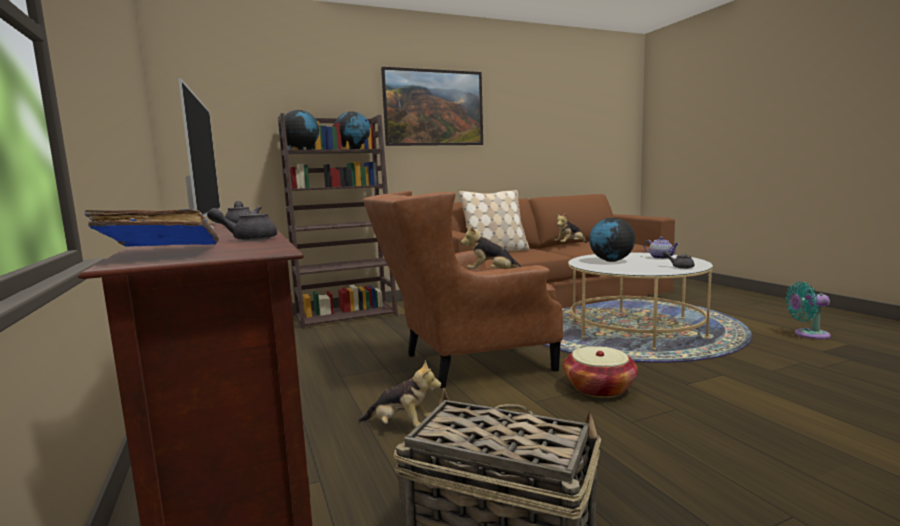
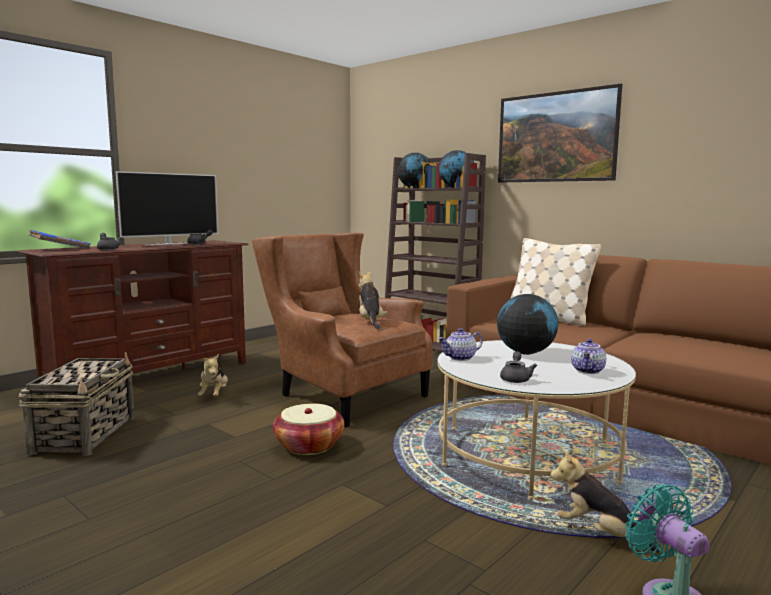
camera: 65 degrees right, 0 degrees up
plush toy [554,213,587,243] -> plush toy moved to [550,449,660,553]
none -> teapot [438,328,483,361]

